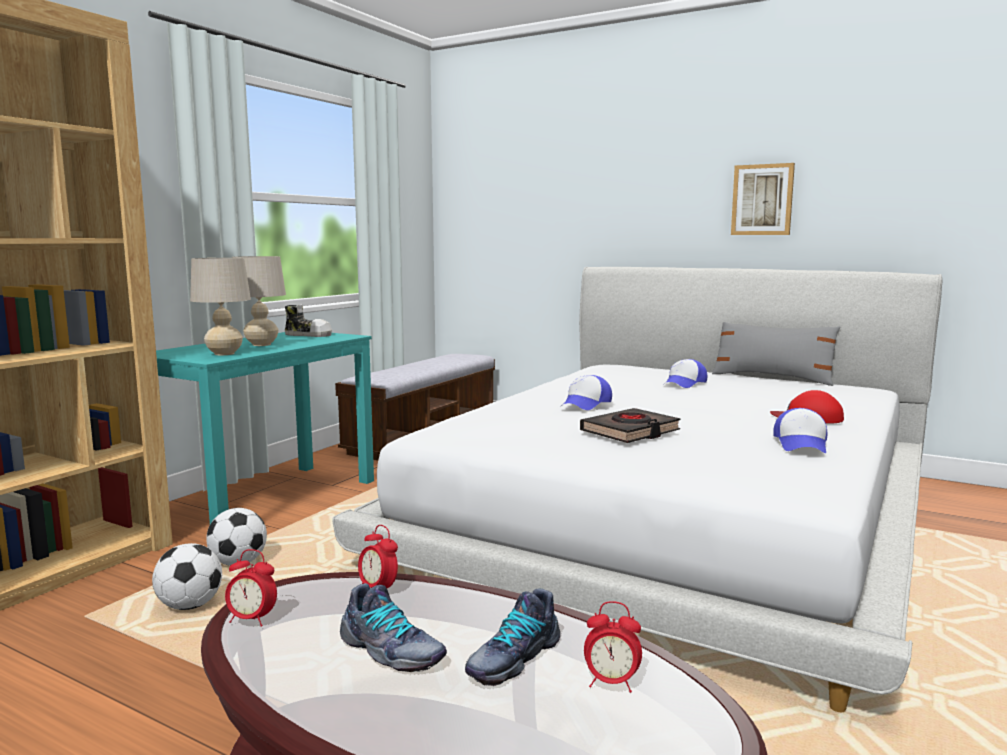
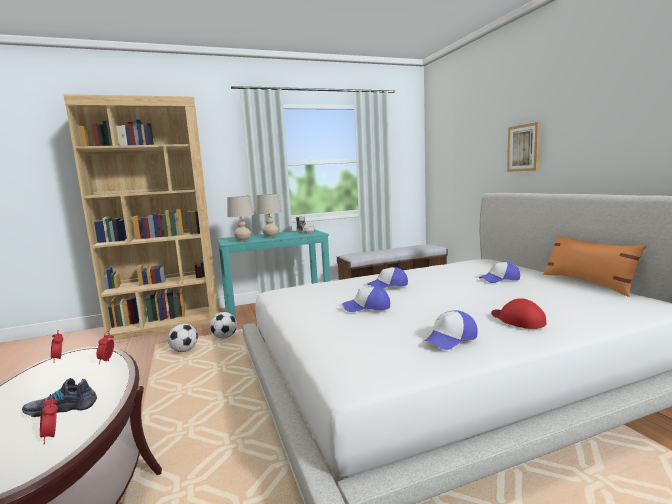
camera: 40 degrees right, 0 degrees up
shoe [340,583,447,672] -> none
black book [580,408,680,443] -> cap [342,286,390,312]
grey pillow [712,322,841,386] -> orange pillow [543,235,647,297]
picture [731,163,795,235] -> picture moved to [507,122,541,172]

